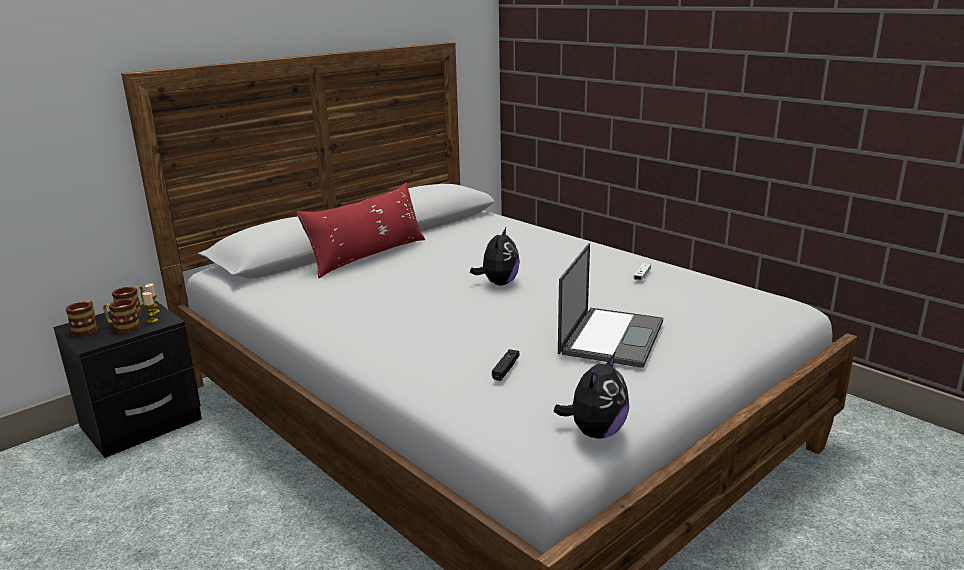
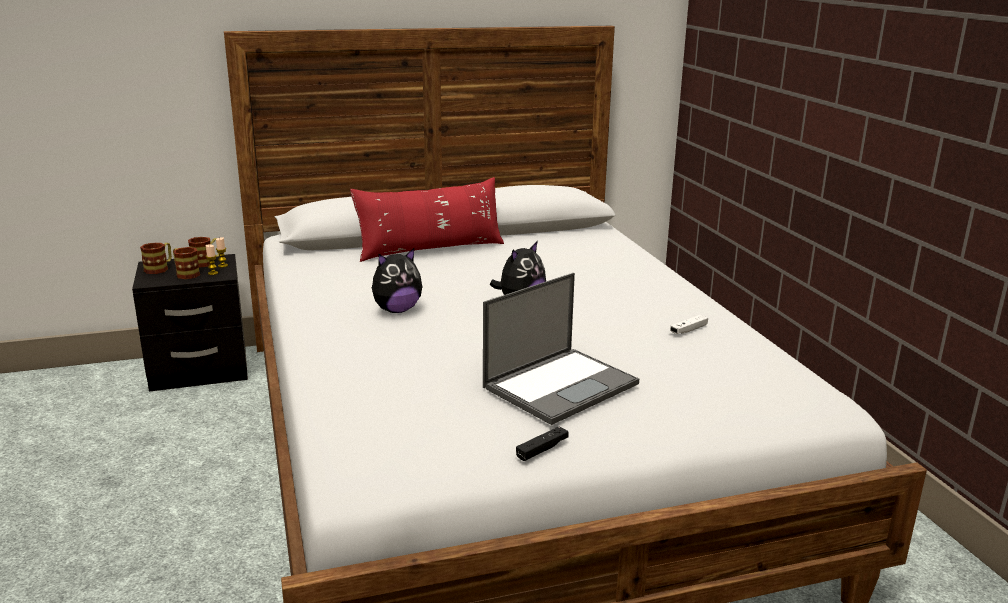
camera: 25 degrees right, 0 degrees up
black game controller [492,349,520,381] -> black game controller moved to [516,426,569,461]
plush toy [554,353,629,439] -> plush toy moved to [372,248,422,313]

